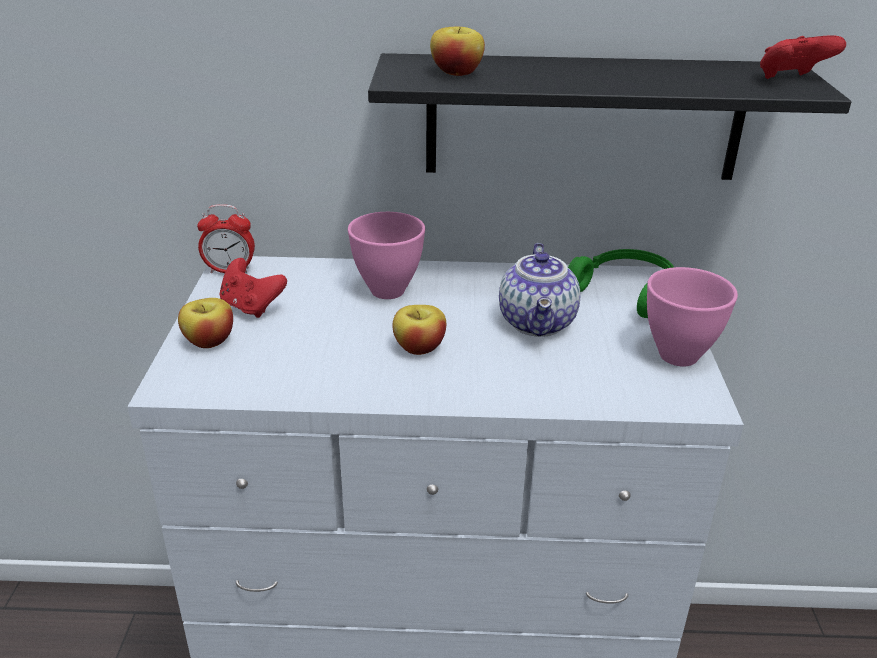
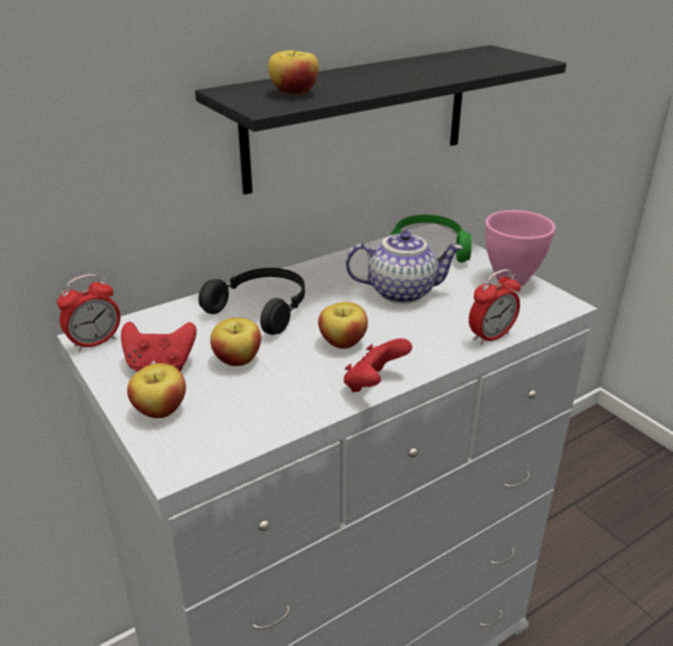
camera: 35 degrees left, 0 degrees up
pink bowl [348,212,425,299] -> black headphones [198,268,305,335]
teapot [499,243,581,337] -> teapot turned 60 degrees counterclockwise [345,230,463,304]
red game controller [760,35,846,79] -> red game controller moved to [344,338,412,392]
none -> apple [210,317,261,366]
none -> alarm clock [469,269,521,345]

